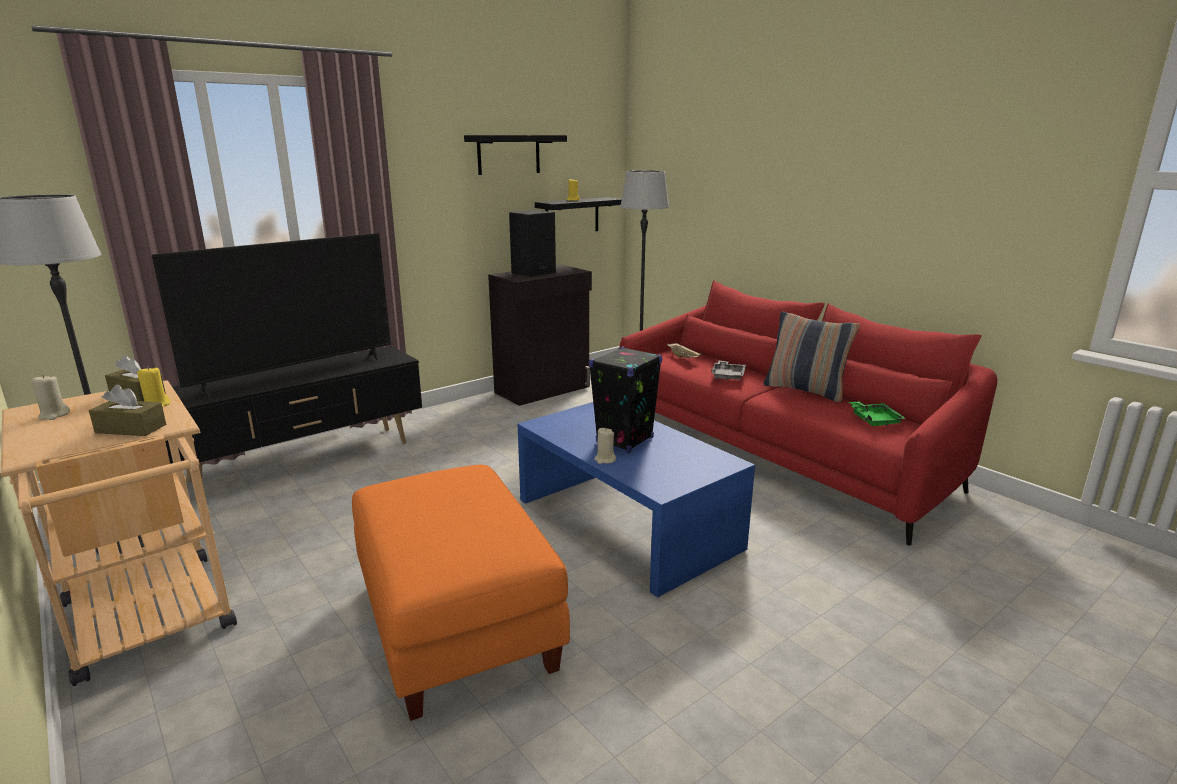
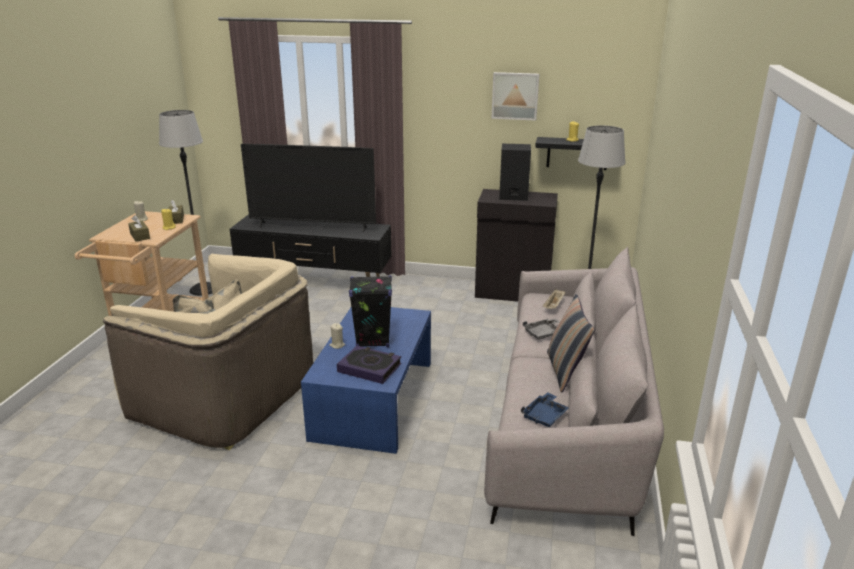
camera: 50 degrees right, 5 degrees up
orange ottoman [352,465,570,721] -> beige armchair [103,254,313,451]
black shelf [464,135,567,175] -> picture [492,72,539,121]
red sofa [619,280,997,546] -> grey sofa [484,246,664,536]
green tray [849,401,906,426] -> blue tray [521,392,569,427]
none -> book [337,346,402,384]

